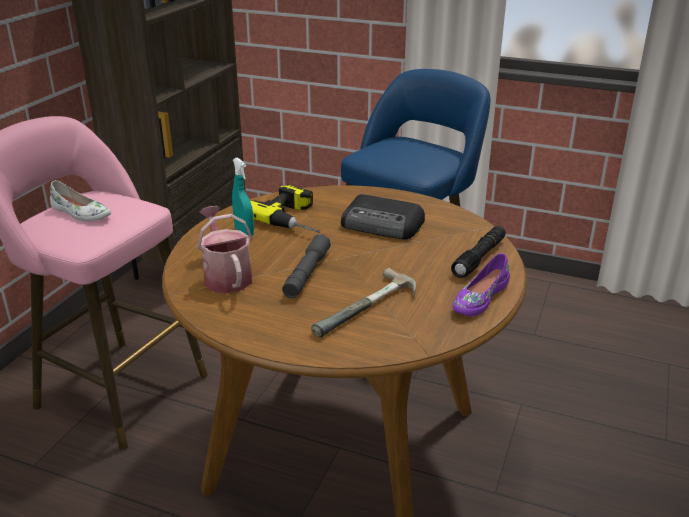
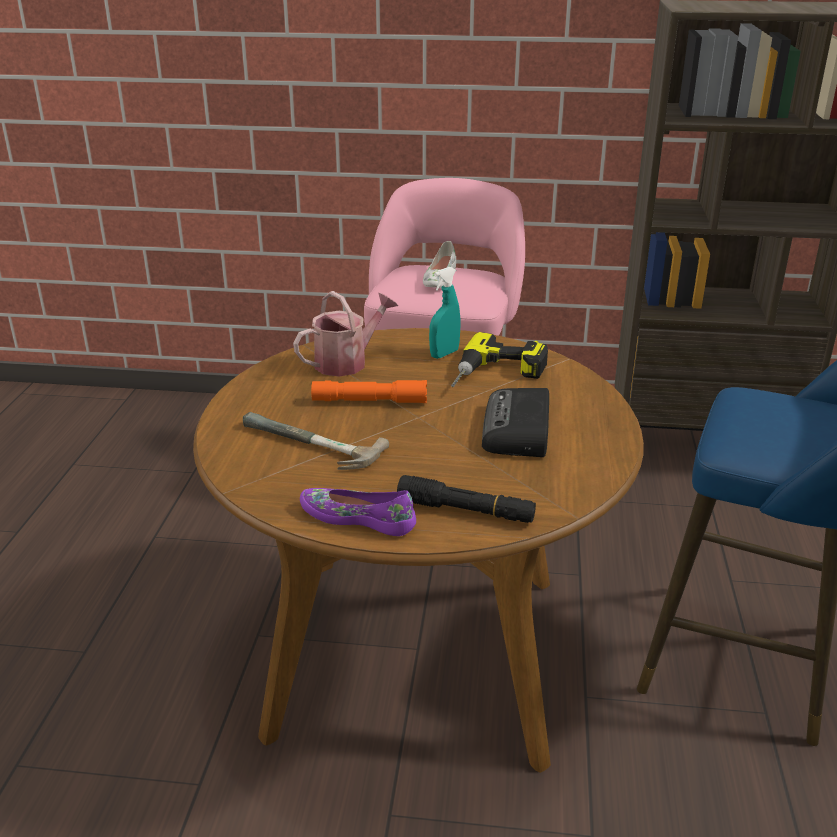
camera: 75 degrees right, 0 degrees up
grey flashlight [282,234,331,298] -> orange flashlight [311,380,427,403]

